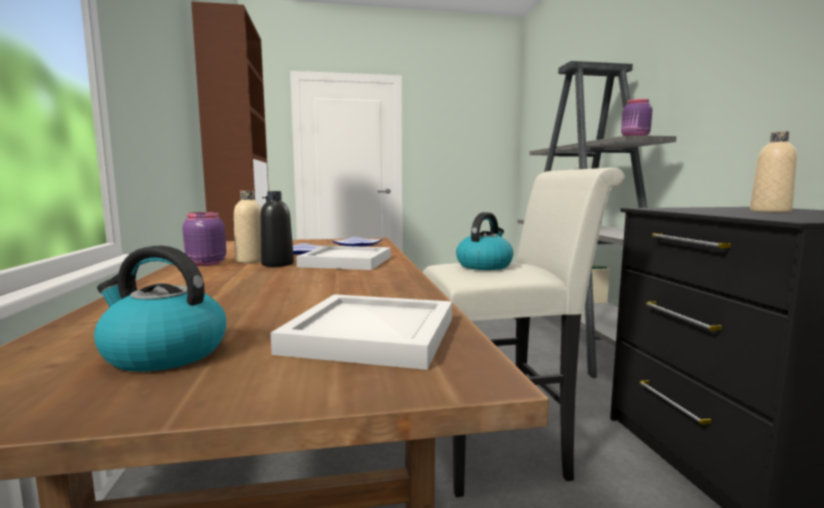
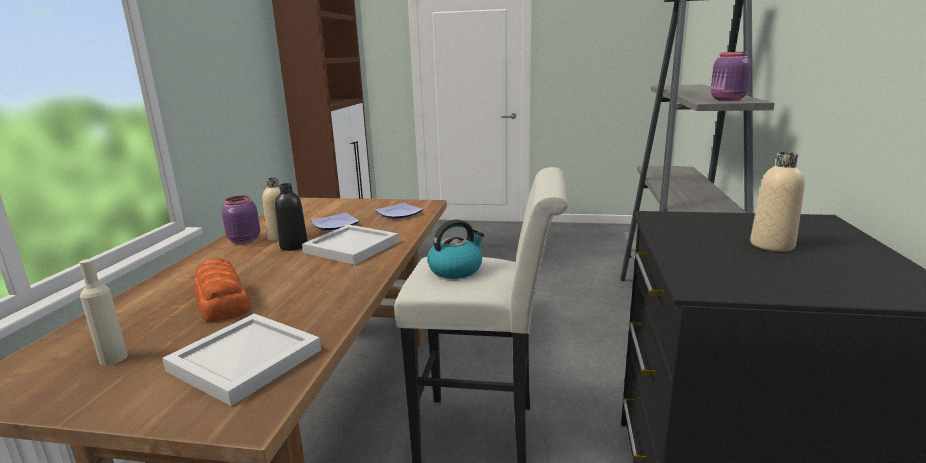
camera: 20 degrees right, 10 degrees up
kettle [94,246,226,372] -> beige bottle [79,259,128,365]
none -> bread [194,258,252,322]

